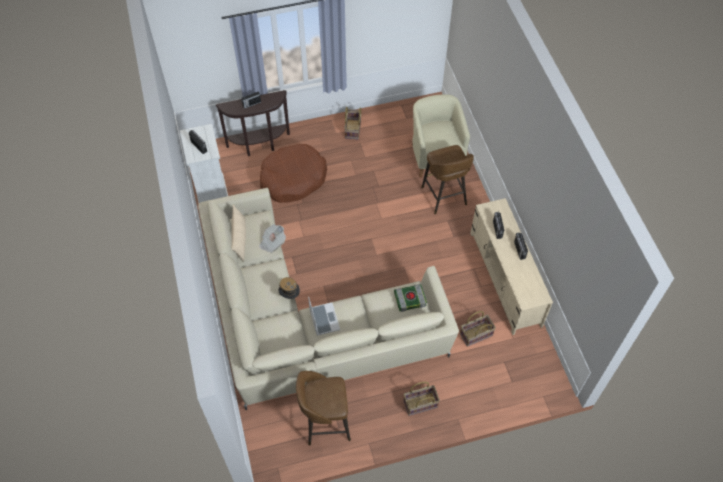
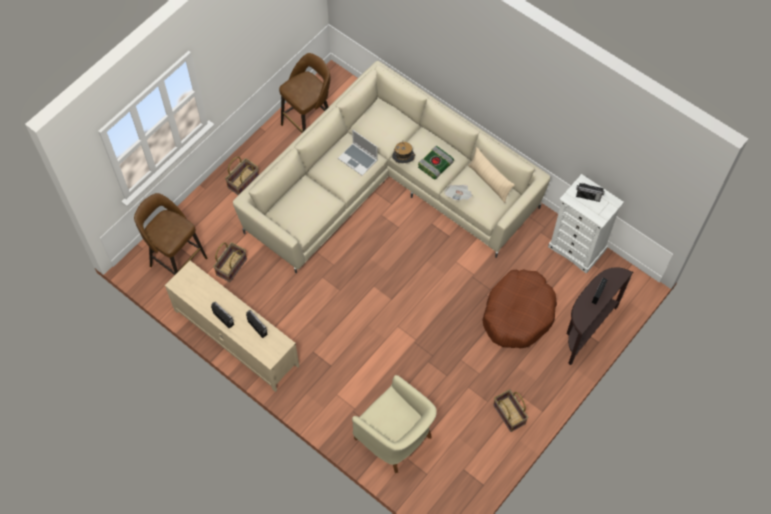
camera: 145 degrees right, 5 degrees up
book [394,284,427,312] -> book moved to [418,146,454,179]
brown stool [421,145,474,214] -> brown stool moved to [134,193,208,275]

